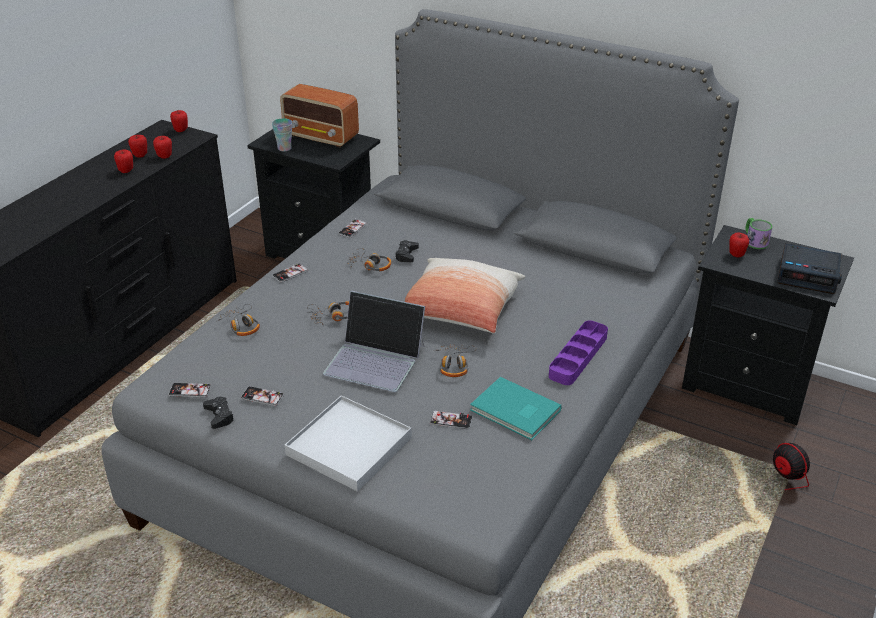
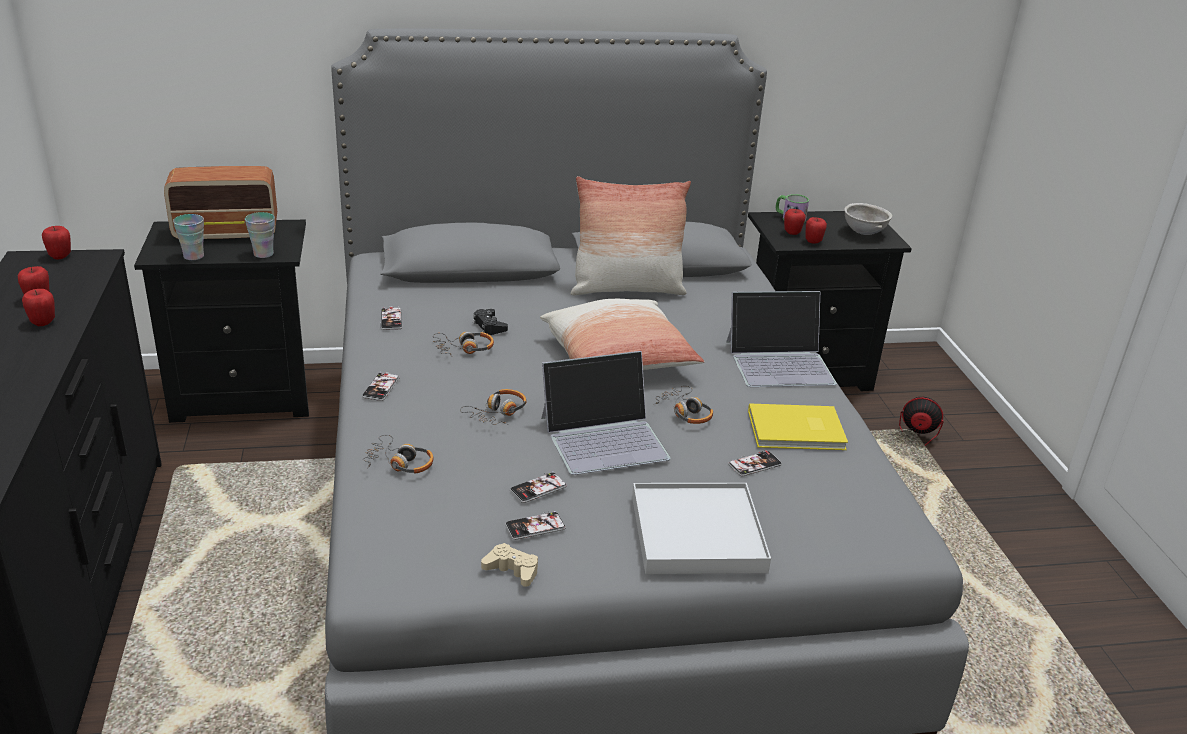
camera: 40 degrees left, 5 degrees down
apple [153,136,172,159] -> apple moved to [806,217,827,244]
phone [168,383,211,398] -> phone moved to [510,471,567,503]
black game controller [203,397,235,429] -> beige game controller [481,543,538,587]
turquoise book [470,377,562,440] -> yellow book [748,403,848,450]
purple tray [549,320,608,385] -> laptop [726,291,837,387]
alarm clock [777,243,842,294] -> grey bowl [844,203,892,235]
none -> cup [245,212,275,258]
none -> pillow [571,176,691,295]

